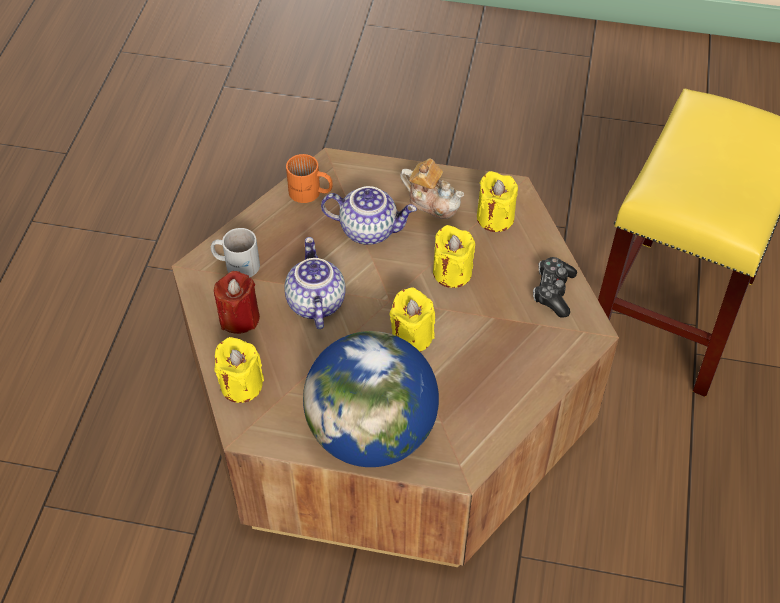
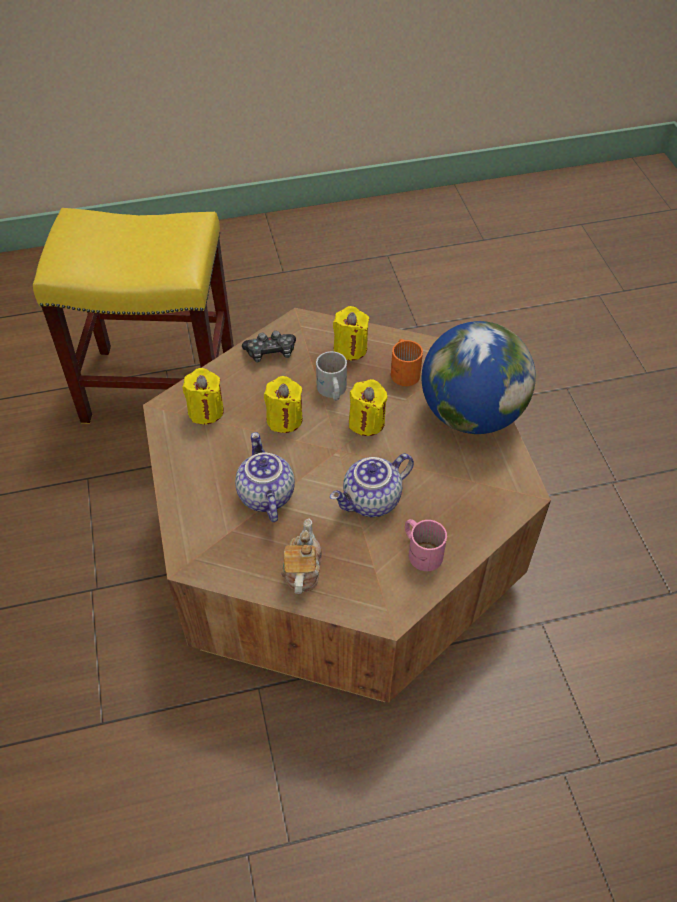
camera: 115 degrees left, 0 degrees up
white mug [211,228,260,277] -> white mug moved to [316,351,347,401]
red candle [214,271,260,334] -> pink mug [405,519,447,571]
yellow candle [214,337,264,403] -> yellow candle moved to [333,306,369,361]
orange mug [286,154,333,203] -> orange mug moved to [391,339,423,386]
teapot [400,159,464,219] -> teapot moved to [281,519,322,594]

